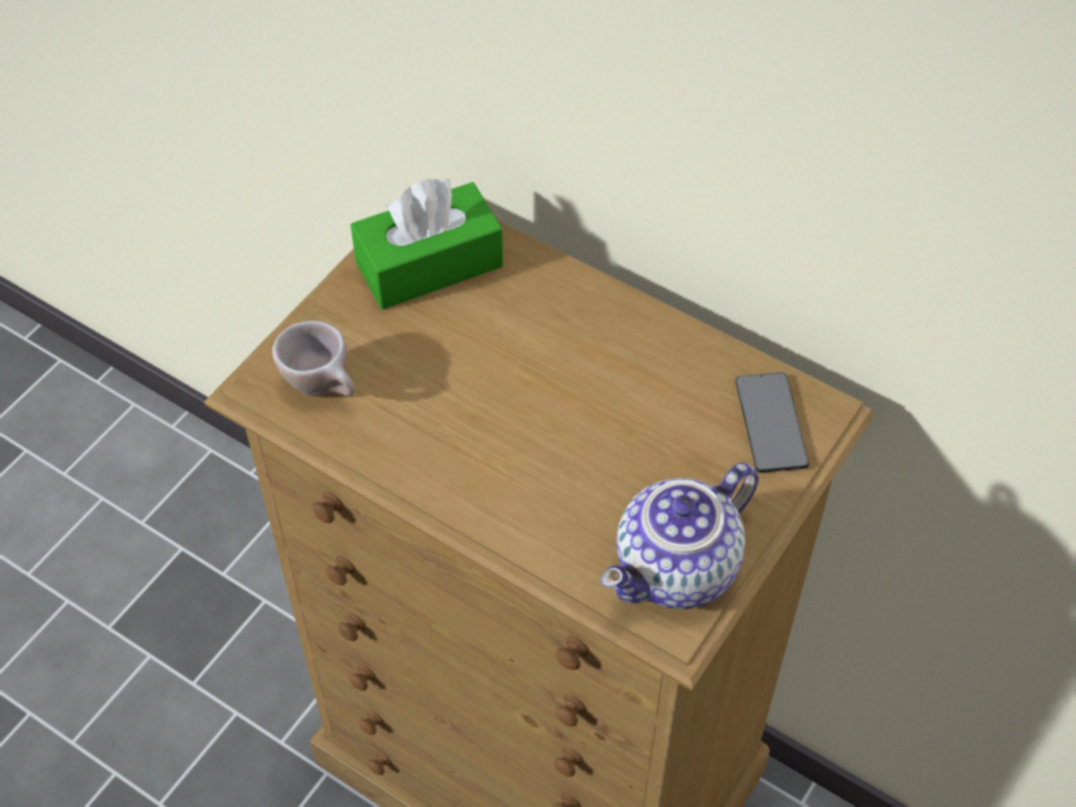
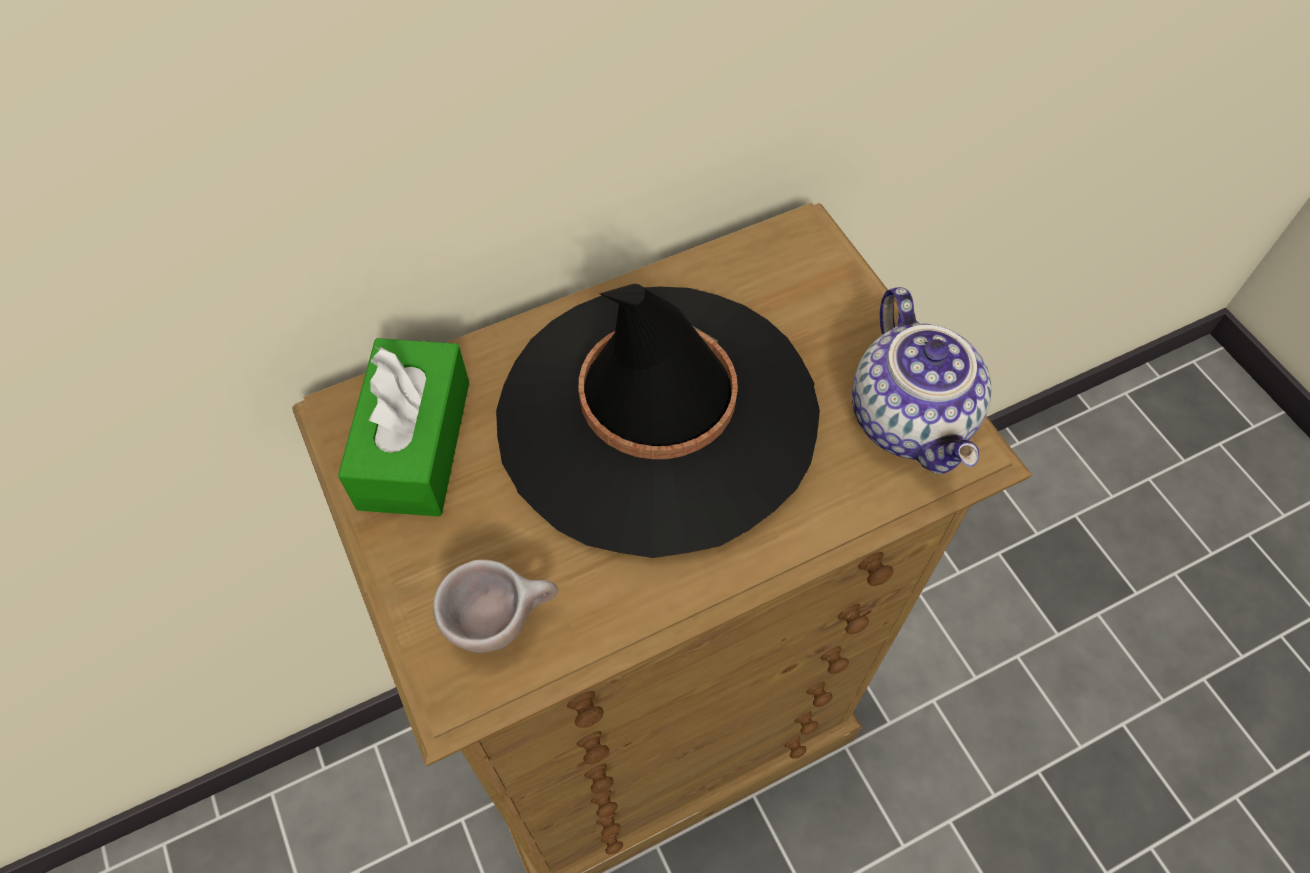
camera: 60 degrees left, 5 degrees up
phone [735,372,809,473] -> none
none -> black hat [496,284,820,558]

